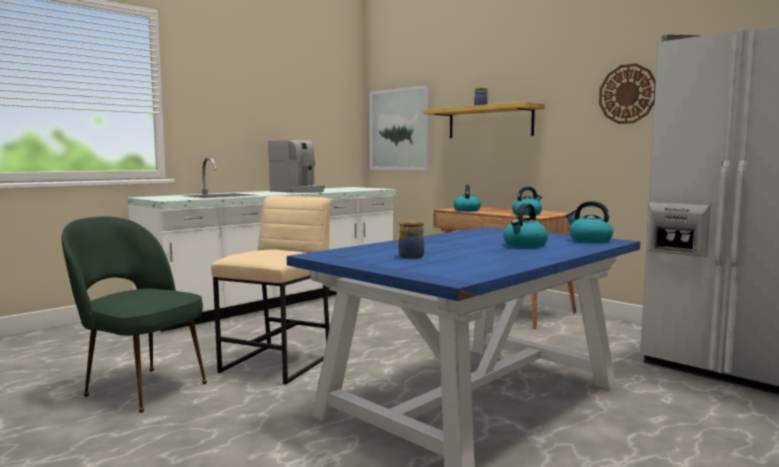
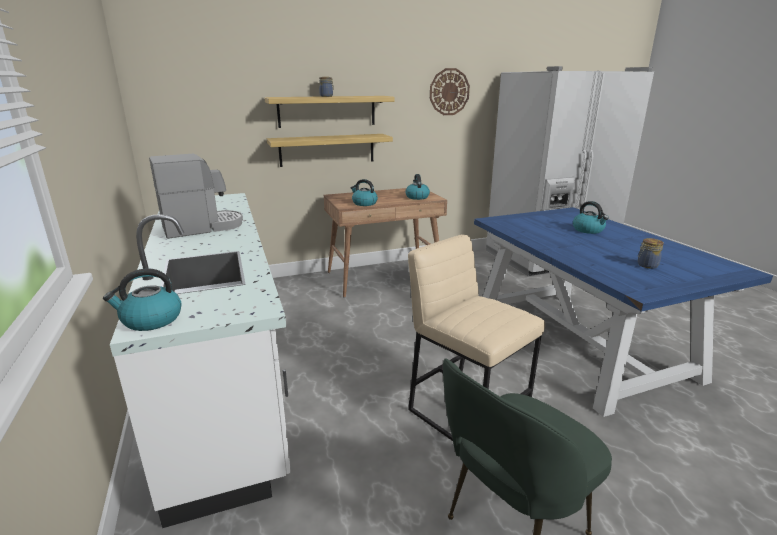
camera: 65 degrees left, 15 degrees up
picture [369,85,430,171] -> none
kettle [566,201,613,243] -> kettle moved to [103,268,182,331]
none -> shelf [267,134,393,167]

